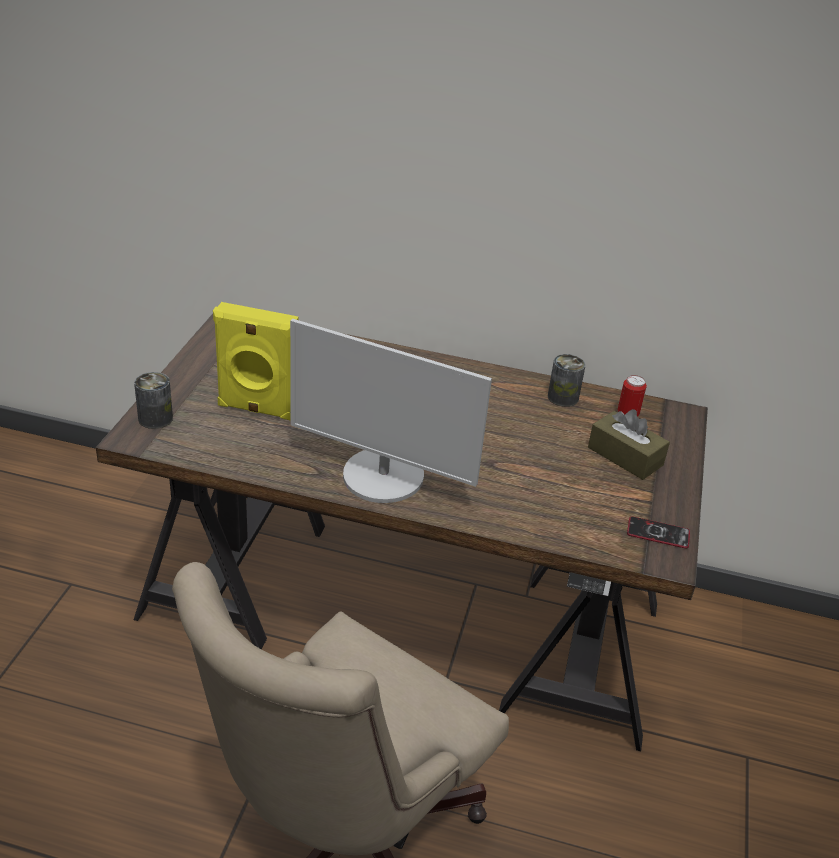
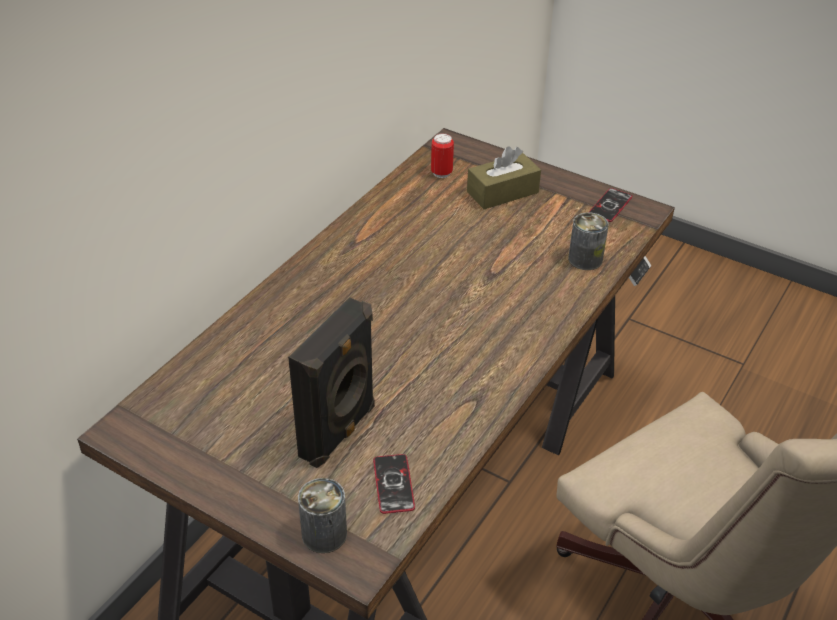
camera: 70 degrees left, 5 degrees up
yellow speaker [213,302,299,421] -> black speaker [288,297,375,468]
monitor [290,319,492,503] -> none
can [548,354,586,407] -> can moved to [568,212,609,270]
none -> phone [373,454,415,514]

